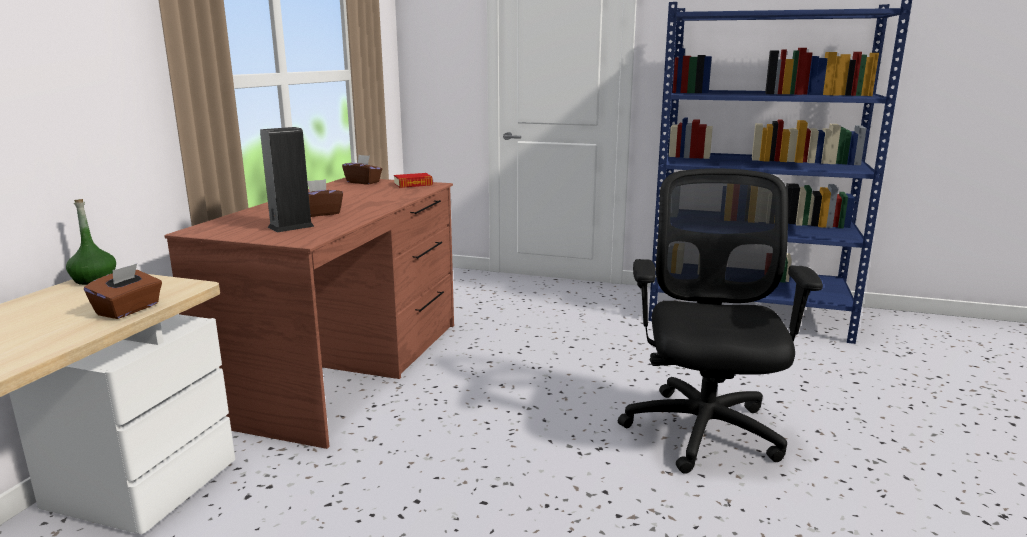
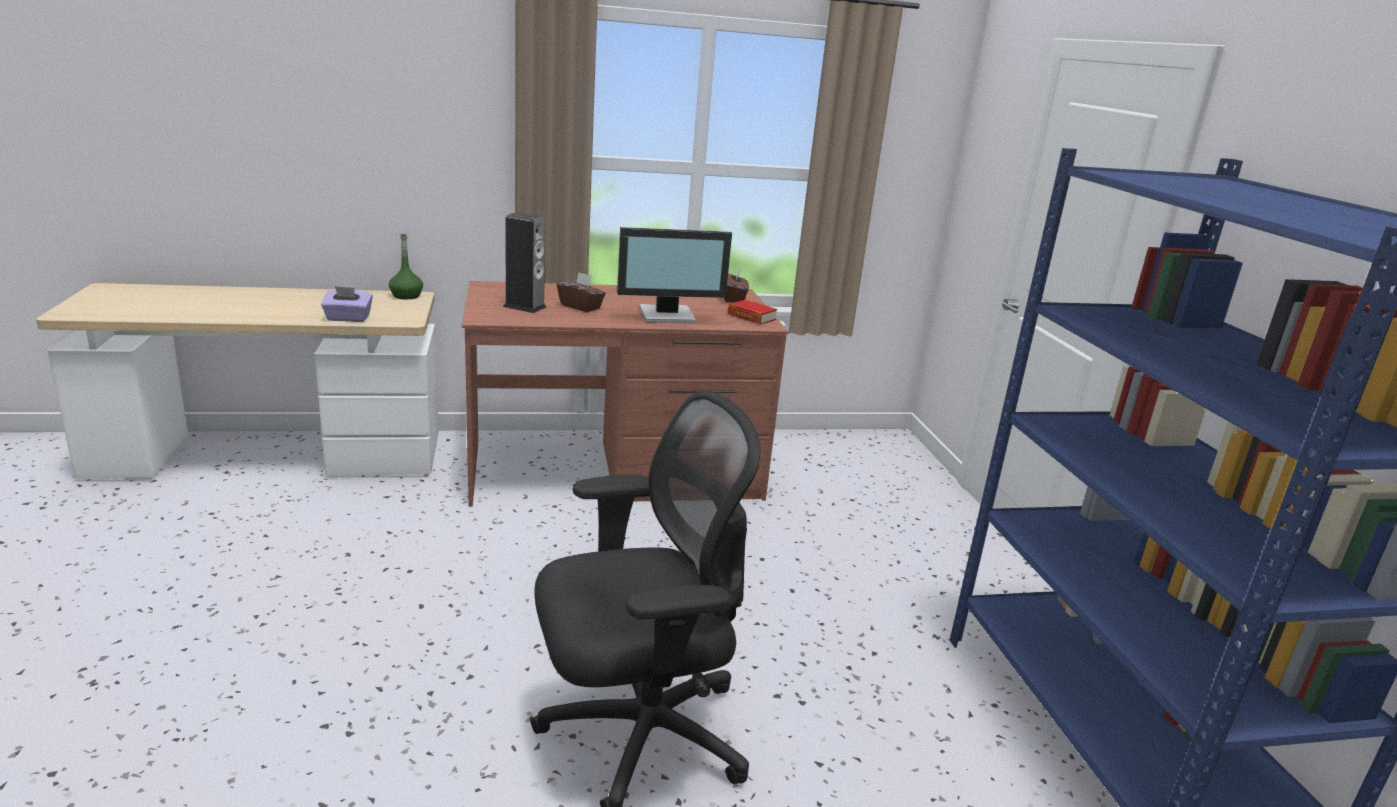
camera: 60 degrees right, 5 degrees up
brown tissue box [84,263,162,319] -> purple tissue box [321,286,373,322]
none -> monitor [617,227,732,323]

